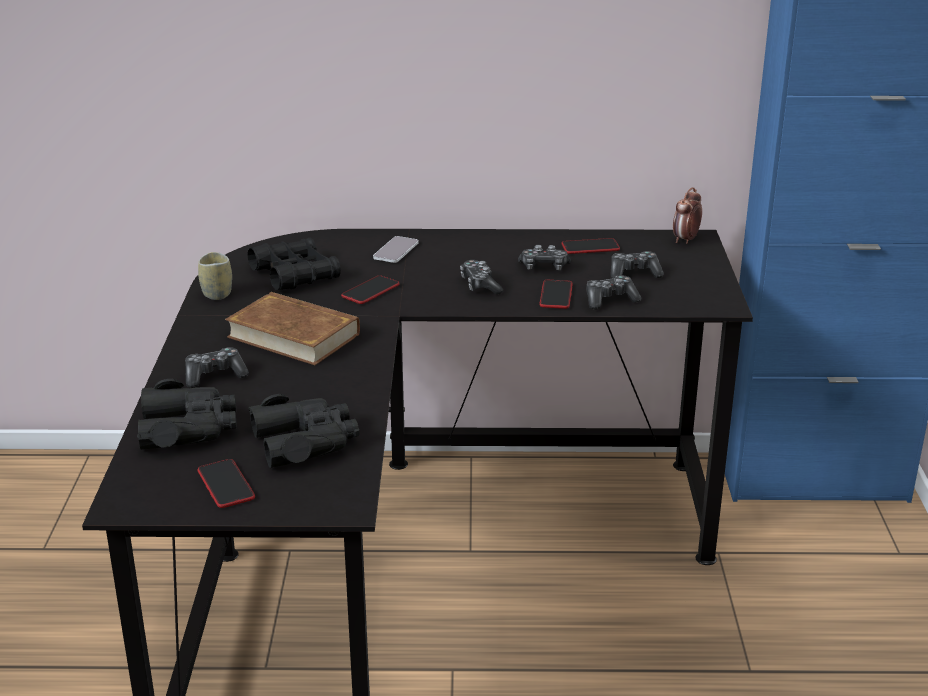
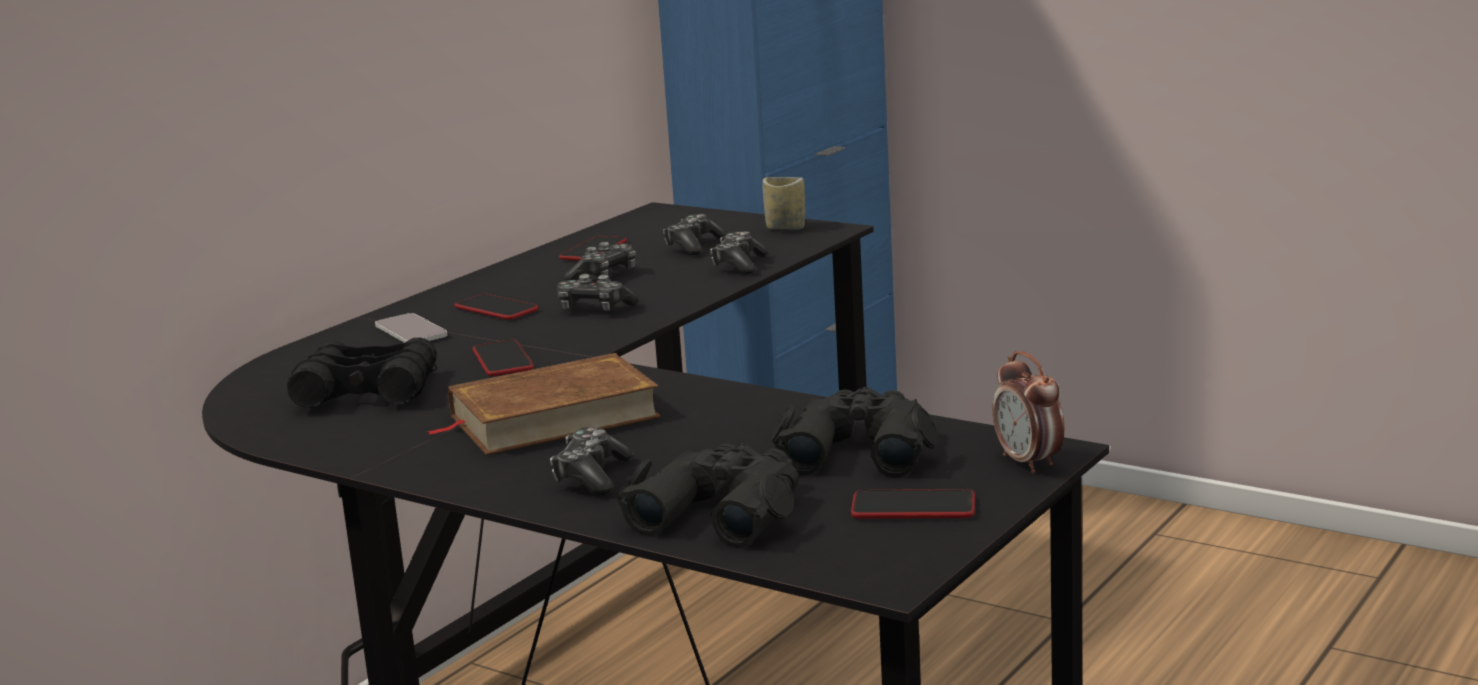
camera: 55 degrees left, 10 degrees down
cup [198,252,232,300] -> cup moved to [762,177,805,230]
phone [539,280,573,309] -> phone moved to [454,294,539,320]
alarm clock [673,187,702,244] -> alarm clock moved to [992,351,1064,473]

